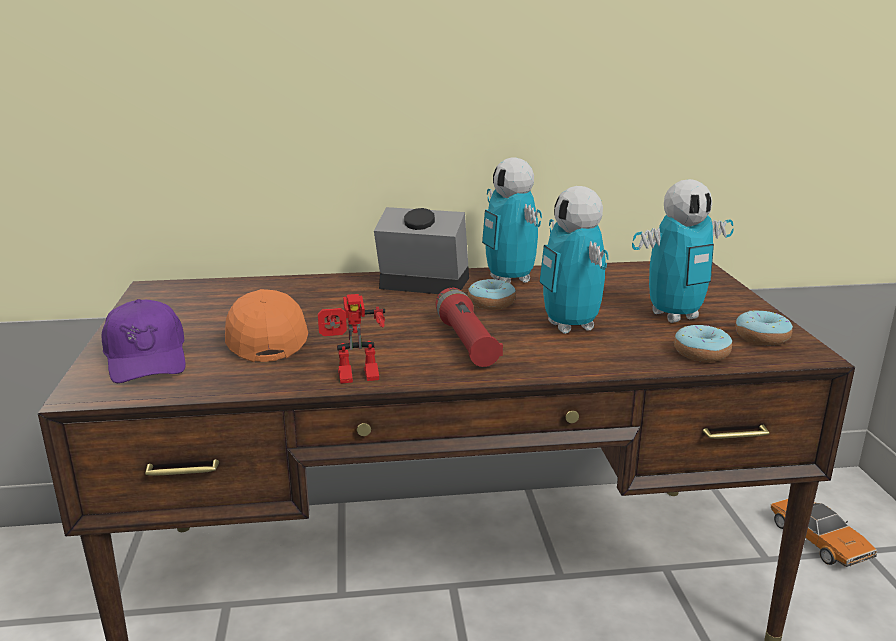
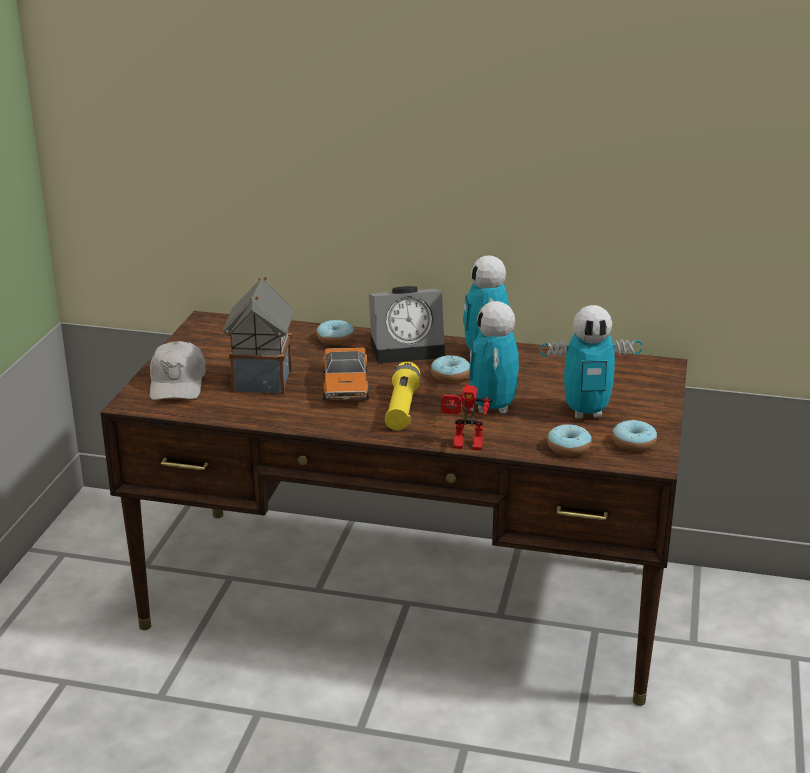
camera: 20 degrees right, 5 degrees up
purple cap [102,299,186,383] -> white cap [150,341,206,400]
orange cap [225,289,308,362] -> toy house [223,276,294,394]
toy robot [318,294,385,384] -> toy robot moved to [441,385,493,450]
alarm clock [374,207,469,294] -> alarm clock turned 135 degrees clockwise [369,286,445,364]
red flashlight [436,288,503,367] -> yellow flashlight [385,362,420,430]
toy car [771,499,877,567] -> toy car moved to [323,348,369,400]
none -> donut [317,320,354,345]

